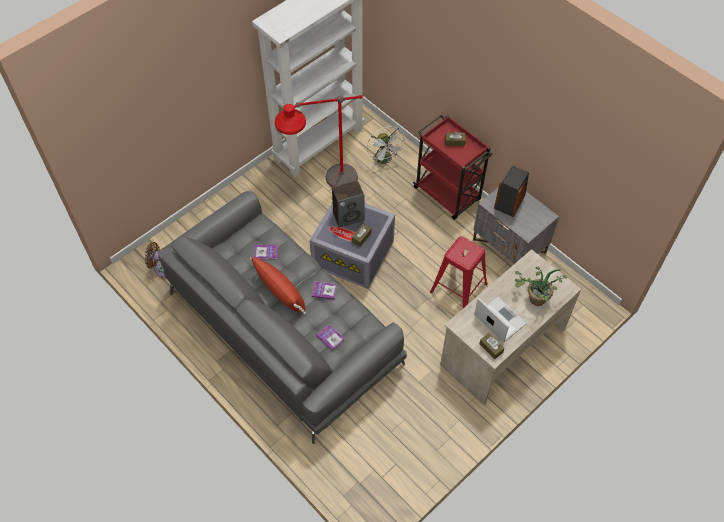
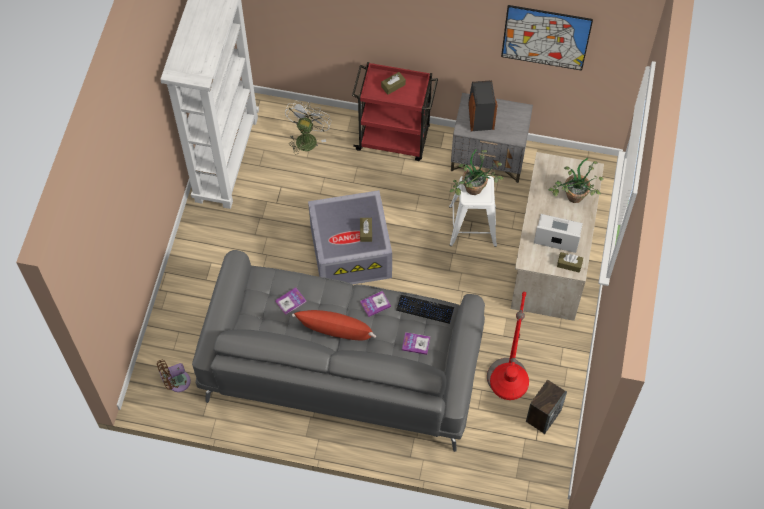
camera: 35 degrees left, 5 degrees up
red floor lamp [275,95,363,187] -> red floor lamp moved to [487,292,529,400]
speaker [332,180,365,228] -> speaker moved to [526,380,567,434]
white fan [367,126,406,167] -> white fan turned 105 degrees counterclockwise [285,101,331,155]
red stool [430,236,488,308] -> white stool [449,176,497,247]
none -> keyboard [396,295,454,324]
none -> potted plant [450,149,504,195]
none -> picture [501,5,593,71]

